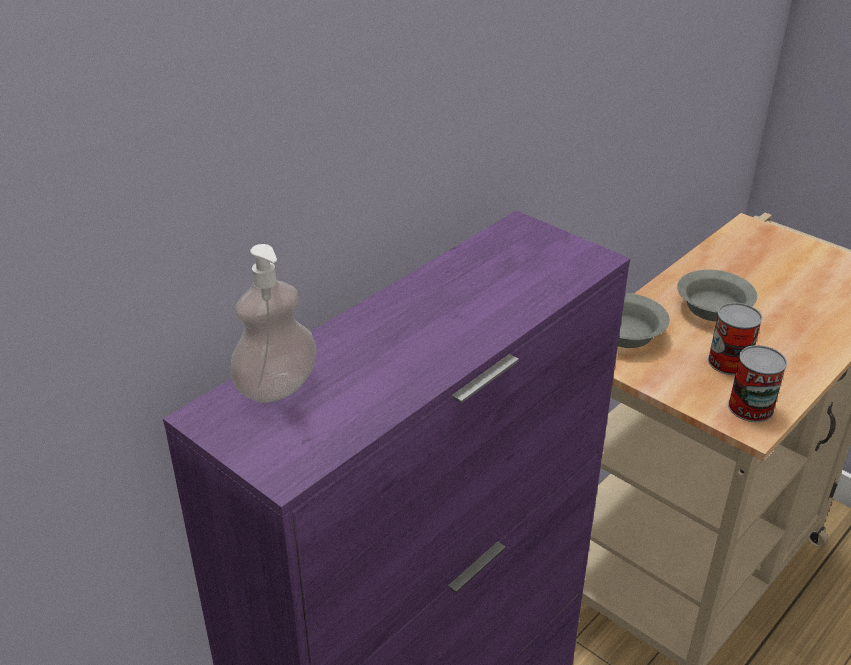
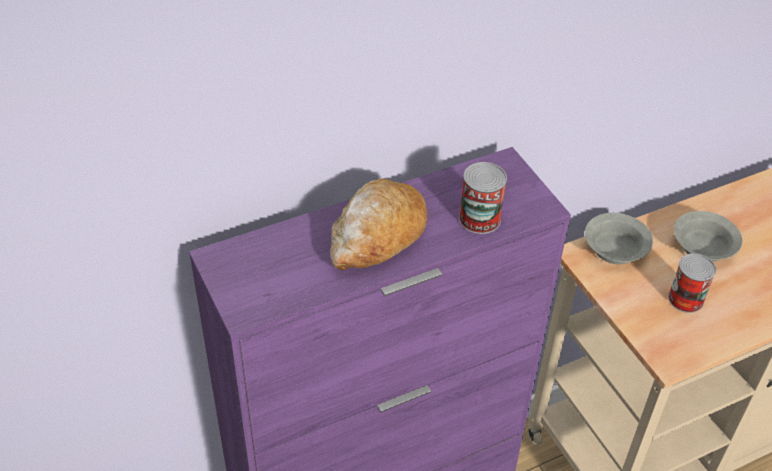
camera: 20 degrees right, 10 degrees up
soap dispenser [230,244,317,403] -> none
can [728,345,787,422] -> can moved to [459,162,507,234]
none -> bread [330,178,428,270]

